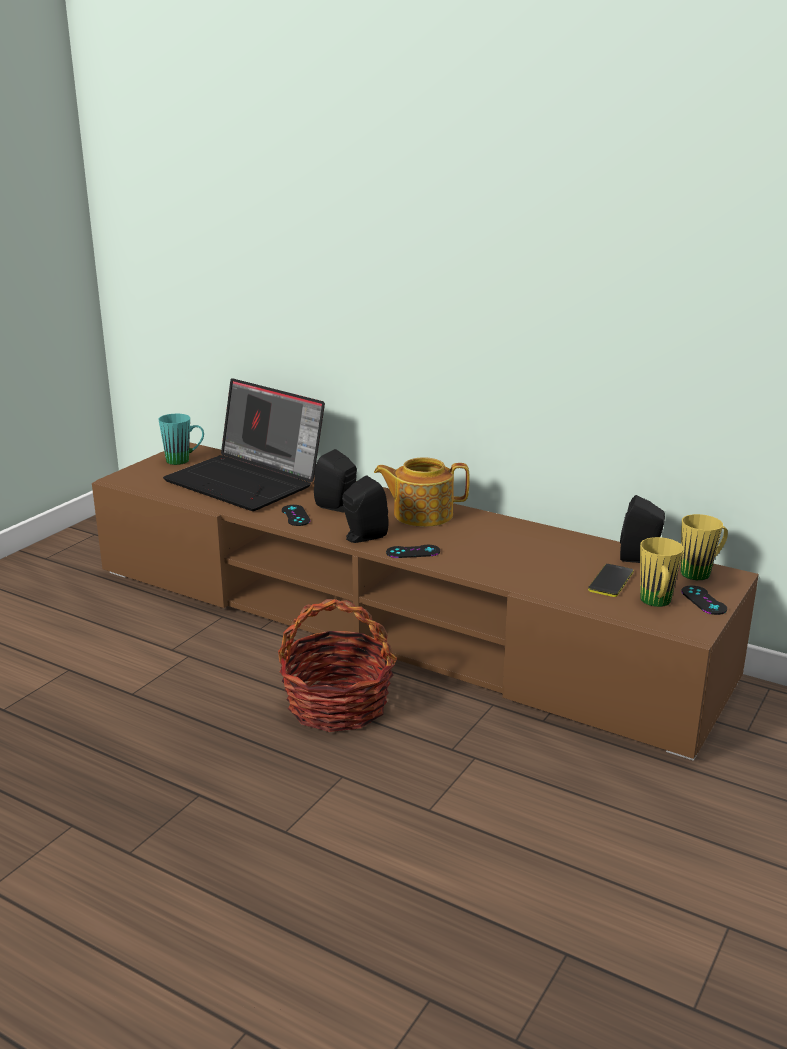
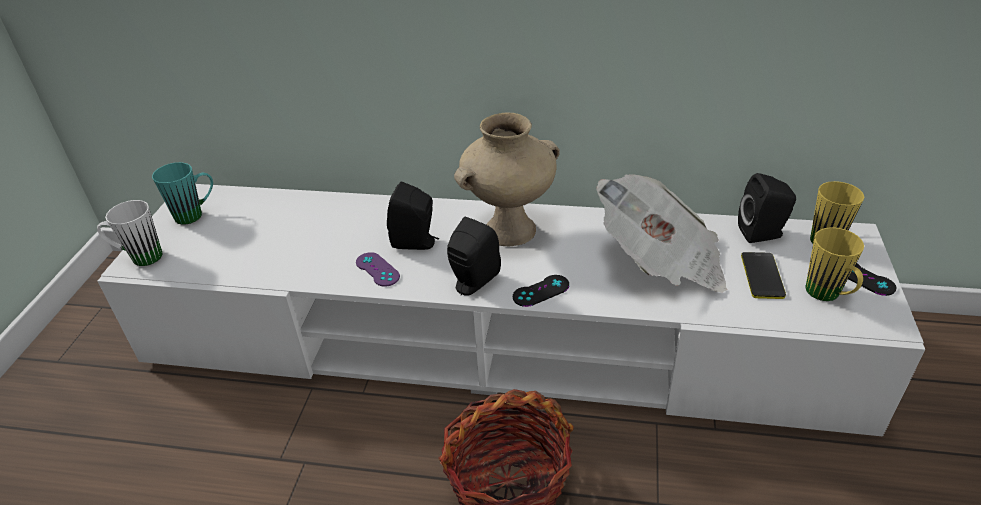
camera: 20 degrees left, 15 degrees up
brown tv stand [92,443,759,761] -> white tv stand [97,184,925,436]
laptop [163,378,325,511] -> none
black game controller [282,505,310,526] -> purple game controller [356,252,400,287]
teapot [374,457,470,527] -> beige vase [454,112,560,246]
none -> white mug [97,200,163,266]
none -> newspaper [596,174,727,292]

